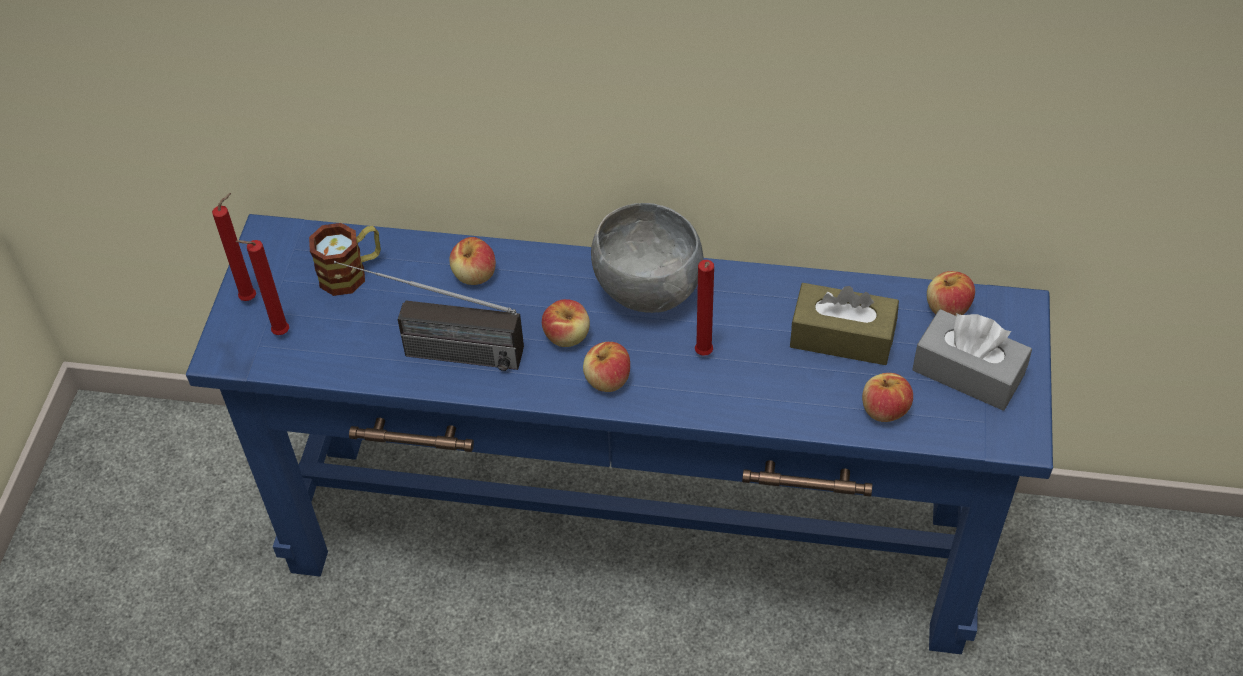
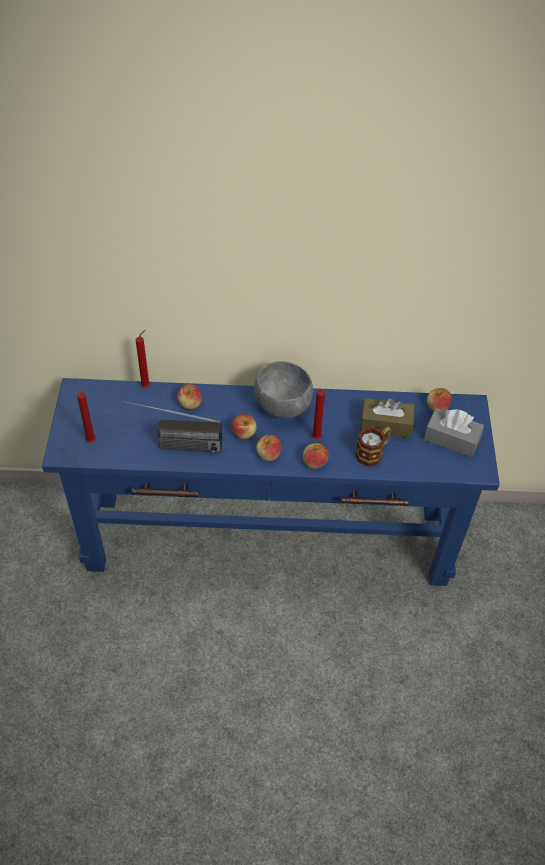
camera: 10 degrees left, 0 degrees up
red candle [212,193,256,301] -> red candle moved to [136,330,150,387]
mug [309,223,381,296] -> mug moved to [355,426,391,466]
apple [862,373,913,422] -> apple moved to [303,443,329,469]

